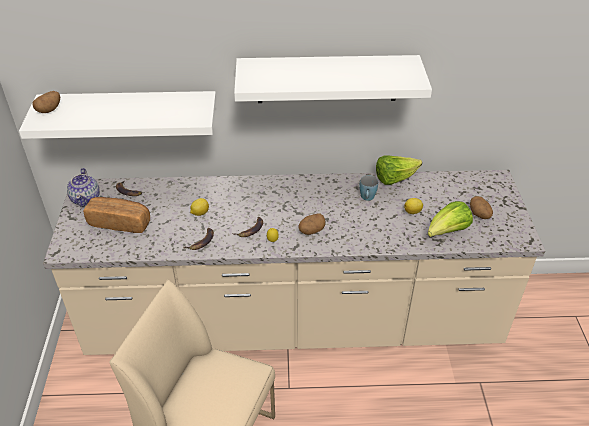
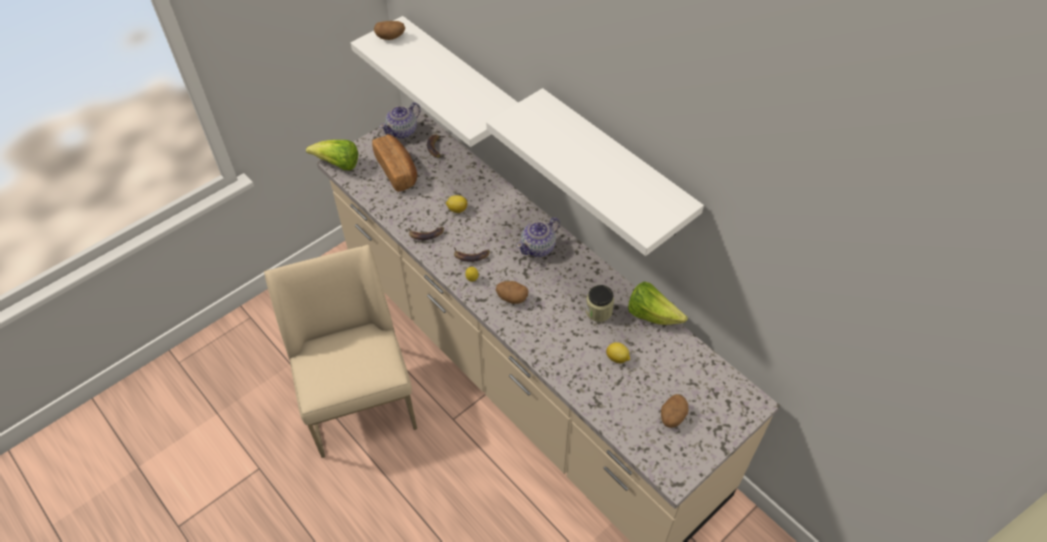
camera: 50 degrees right, 10 degrees up
blue mug [360,175,378,201] -> jar [585,285,614,322]
lettuce [428,201,473,237] -> lettuce moved to [306,140,359,170]
none -> teapot [516,217,560,257]

